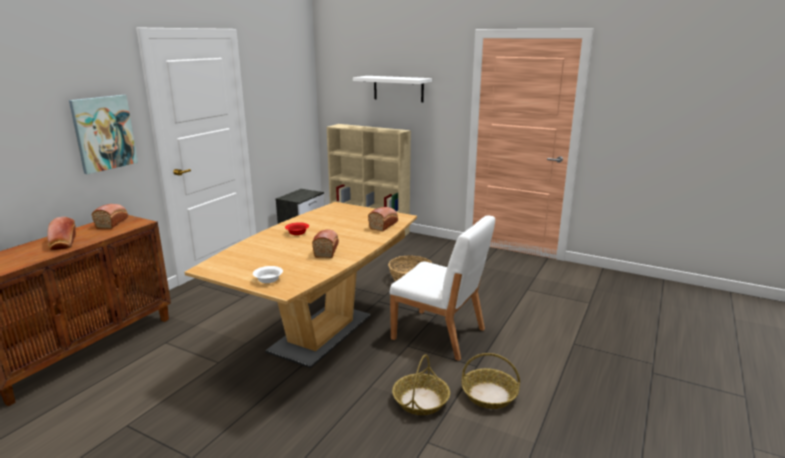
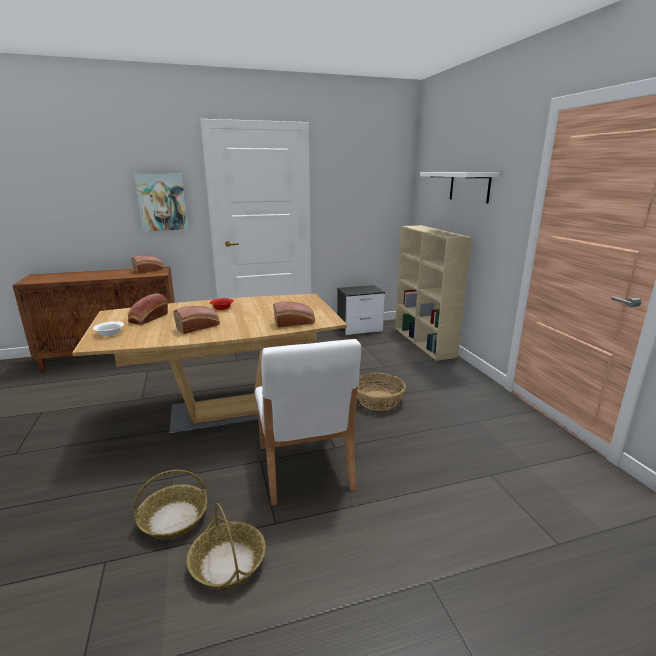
camera: 45 degrees right, 0 degrees up
bread [47,217,76,251] -> bread moved to [128,294,168,325]

